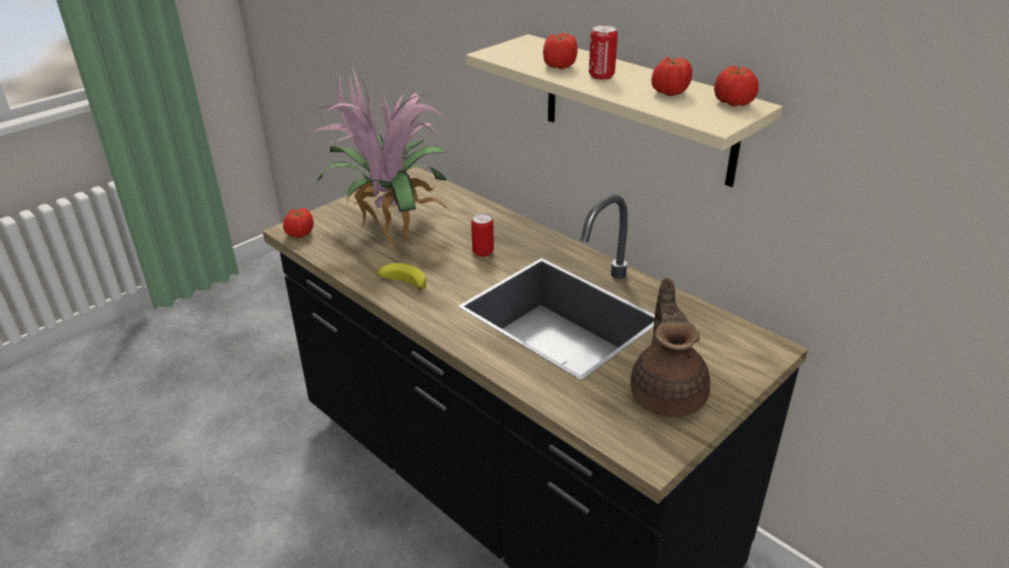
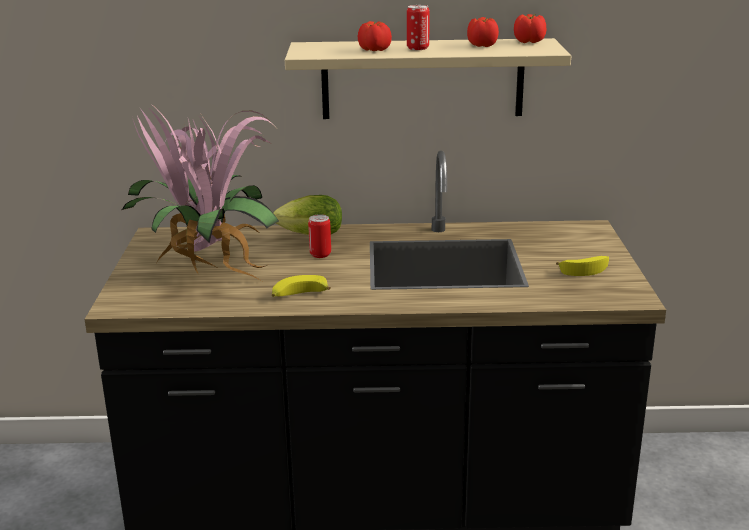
camera: 45 degrees left, 10 degrees down
tomato [283,208,314,238] -> none
brown teapot [631,278,710,417] -> banana [556,256,609,276]
none -> lettuce [273,195,342,235]

